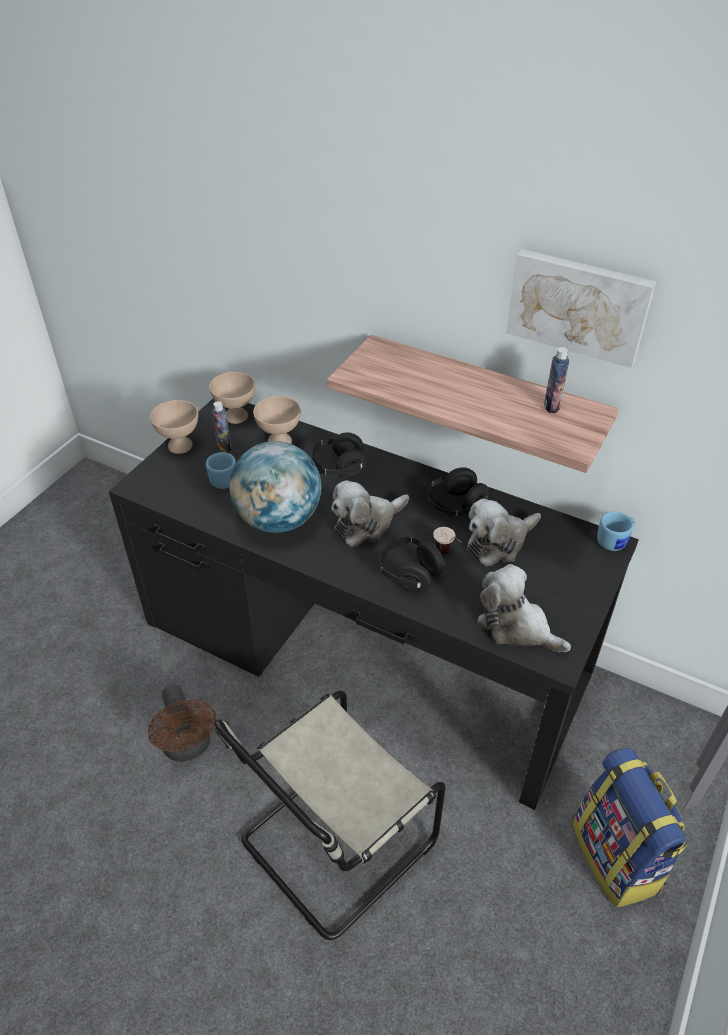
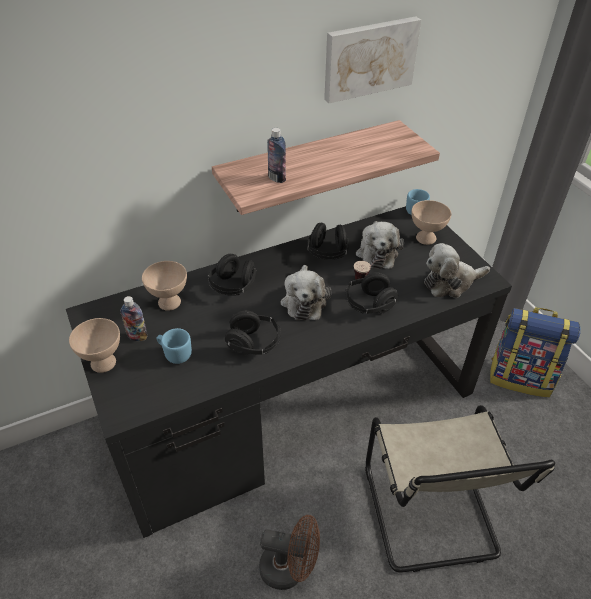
camera: 55 degrees left, 0 degrees up
beige bowl [209,372,255,424] -> beige bowl moved to [411,200,451,245]
globe [229,441,321,533] -> black headphones [225,310,281,355]
bottle [544,347,569,413] -> bottle moved to [267,128,286,183]

